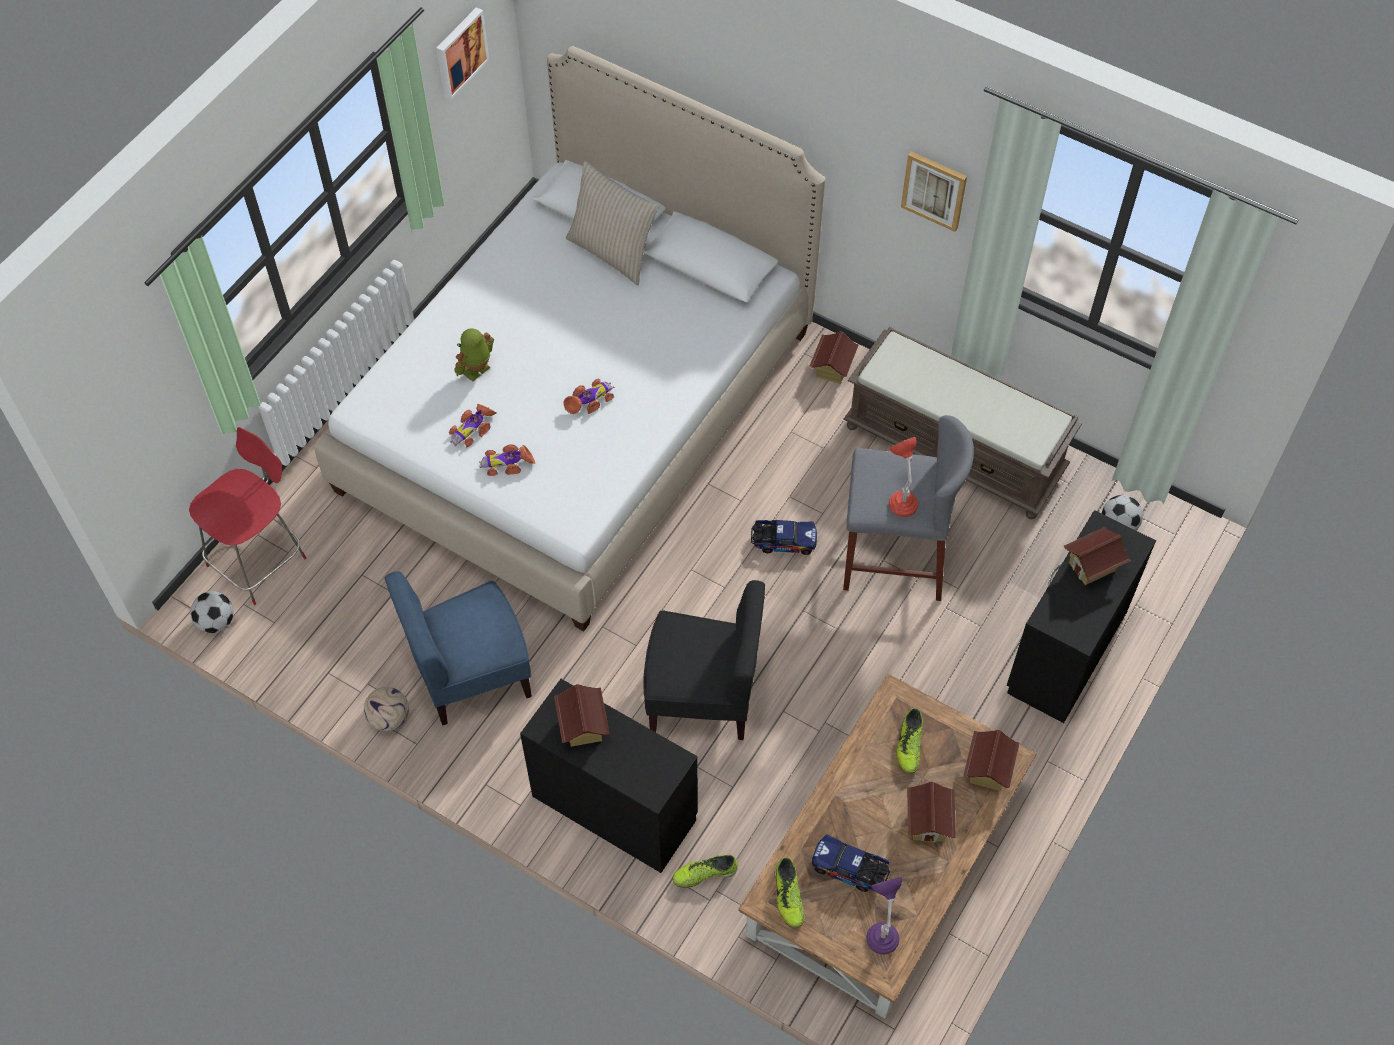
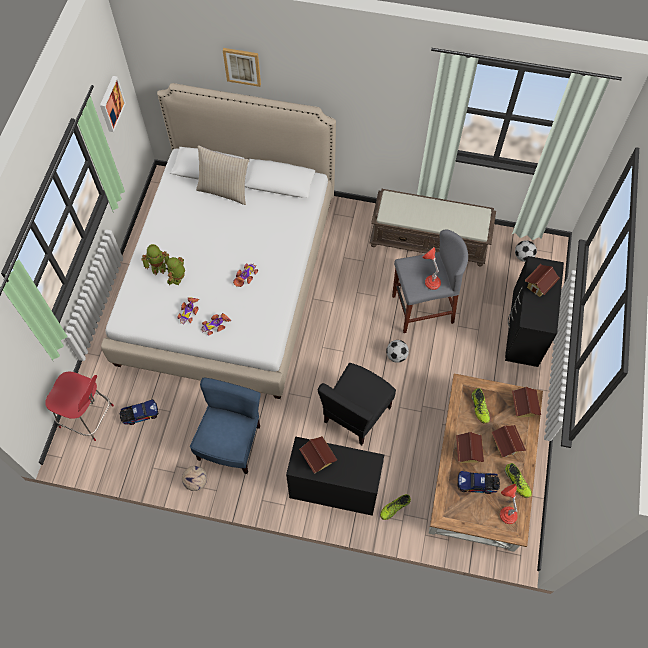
camera: 20 degrees left, 5 degrees up
red chair [189,427,307,605] -> red chair turned 90 degrees clockwise [45,371,114,441]
football [190,591,233,633] -> football moved to [386,340,409,363]
blue chair [385,571,532,726] -> blue chair turned 150 degrees clockwise [190,377,261,474]
black chair [643,580,765,740] -> black chair turned 135 degrees clockwise [318,363,396,445]
toy truck [751,520,817,555] -> toy truck moved to [120,399,158,425]
shoe [775,857,805,928] -> shoe moved to [504,463,532,498]
toy house [810,331,859,384] -> toy house moved to [456,432,484,463]
purple table lamp [867,877,902,954] -> red table lamp [500,484,518,524]
picture [901,151,967,232] -> picture moved to [223,48,261,87]
none -> toy robot [141,244,170,275]

